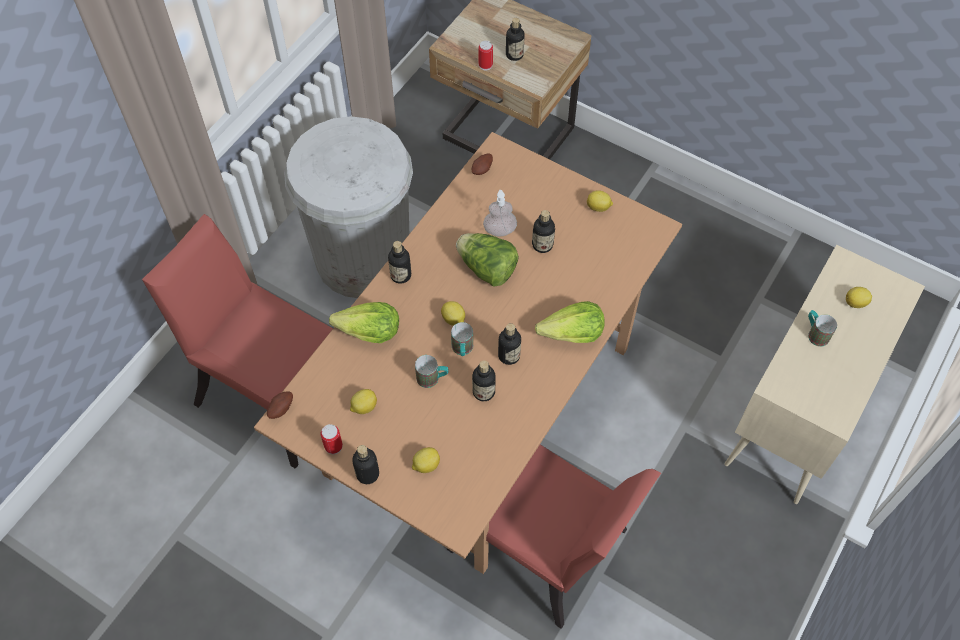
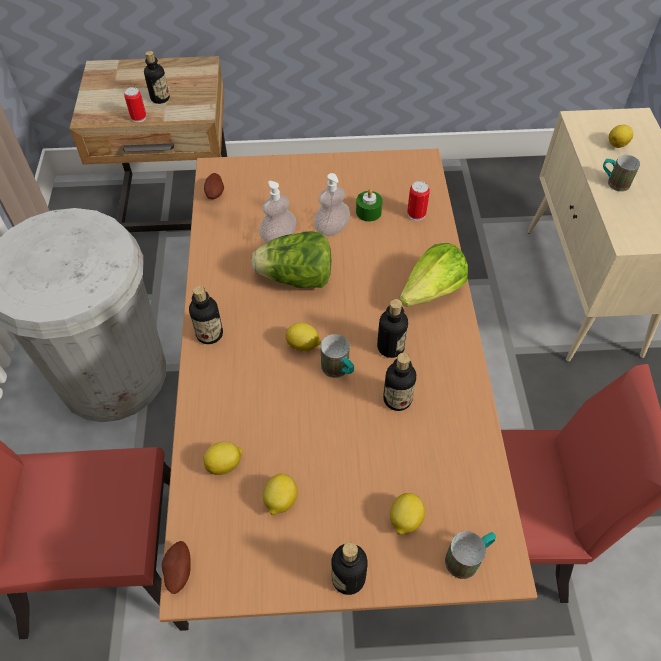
camera: 35 degrees left, 5 degrees down
can [321,424,343,455] -> can moved to [407,181,430,221]
lettuce [329,302,399,343] -> none
mug [415,355,449,388] -> mug moved to [445,531,496,579]
bottle [532,210,555,253] -> soap dispenser [314,173,350,236]
lemon [587,190,613,212] -> lemon moved to [203,442,243,475]
none -> green candle [356,189,383,222]

